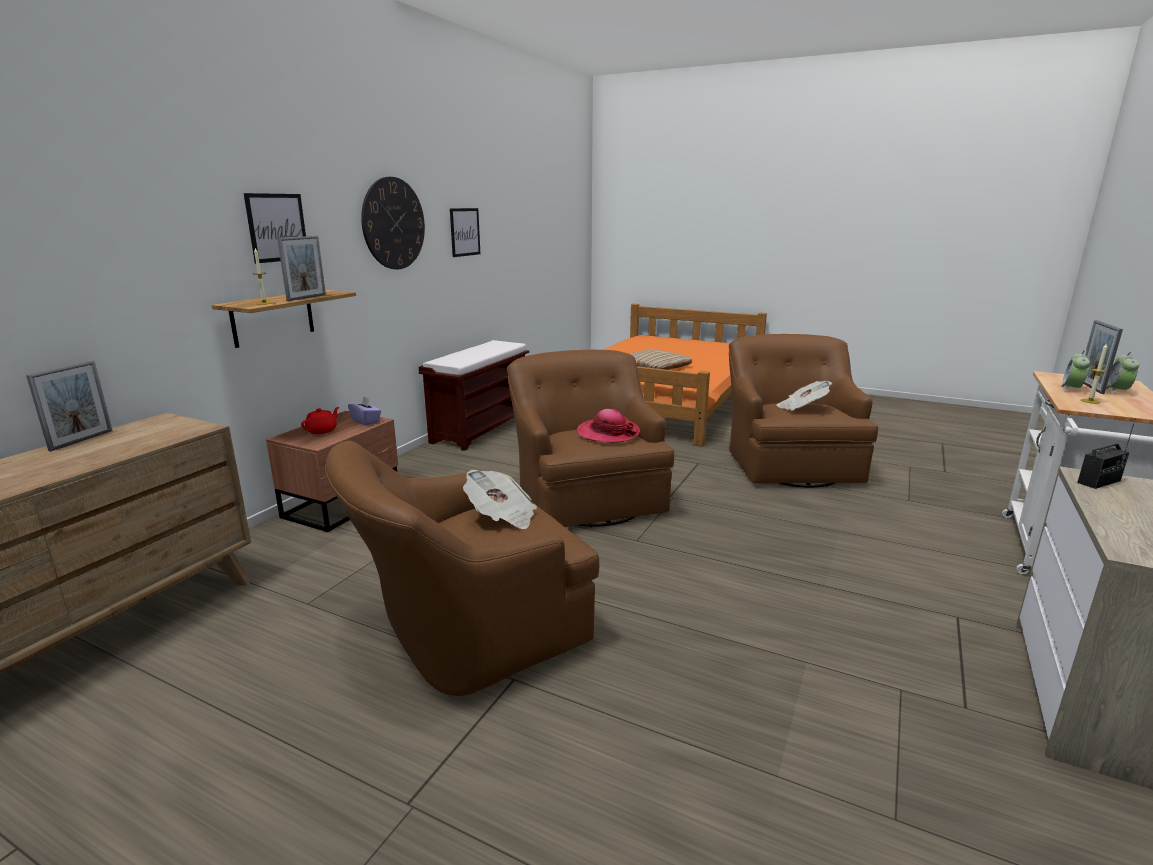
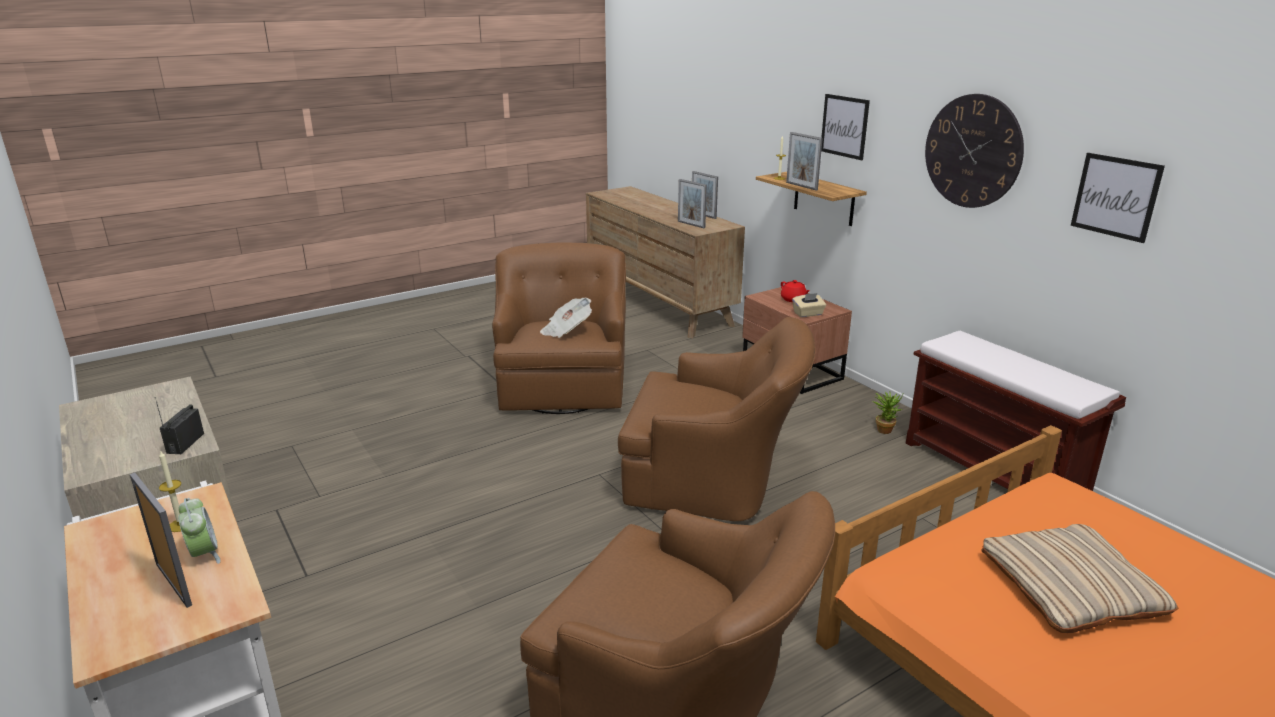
camera: 120 degrees right, 5 degrees up
purple tissue box [348,396,381,425] -> beige tissue box [792,293,826,317]
hat [577,409,640,443] -> none
newspaper [776,381,832,411] -> none
alarm clock [1106,352,1139,394] -> none
none -> picture frame [678,179,707,228]
none -> potted plant [873,392,903,434]

